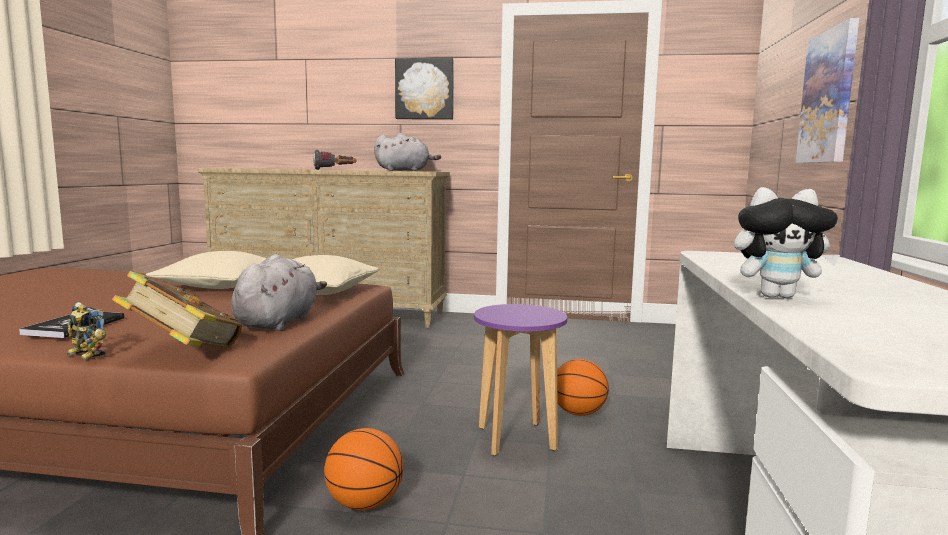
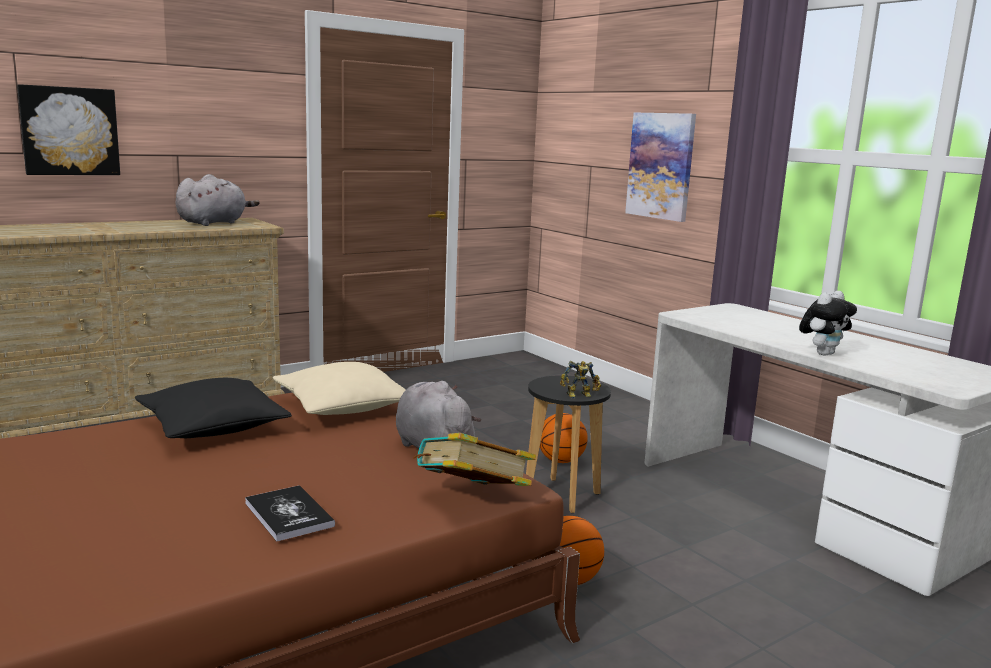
camera: 45 degrees left, 5 degrees up
toy robot [67,302,106,359] -> toy robot moved to [560,361,601,398]
beige pillow [146,251,267,289] -> black pillow [135,378,292,438]
flashlight [313,150,356,170] -> none
picture [395,58,454,120] -> picture moved to [17,84,120,175]
purple stool [474,304,567,456] -> black stool [526,375,611,513]

